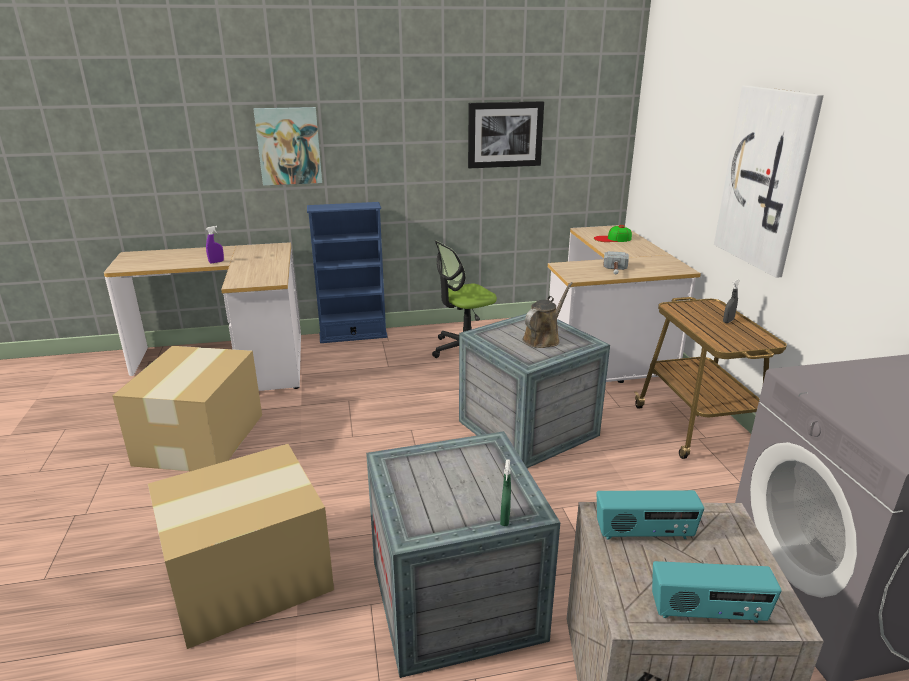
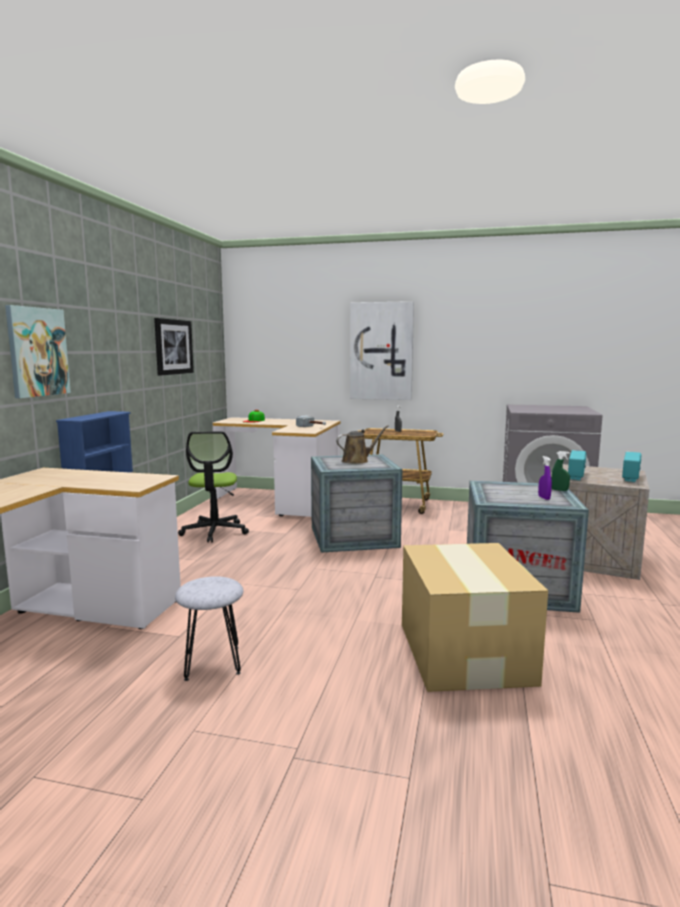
camera: 65 degrees left, 15 degrees down
cardboard box [112,346,262,471] -> grey stool [175,576,243,681]
purple spray bottle [206,226,224,263] -> purple spray bottle moved to [538,456,552,500]
brown watering can [523,282,573,348] -> brown watering can turned 90 degrees clockwise [336,425,389,464]

